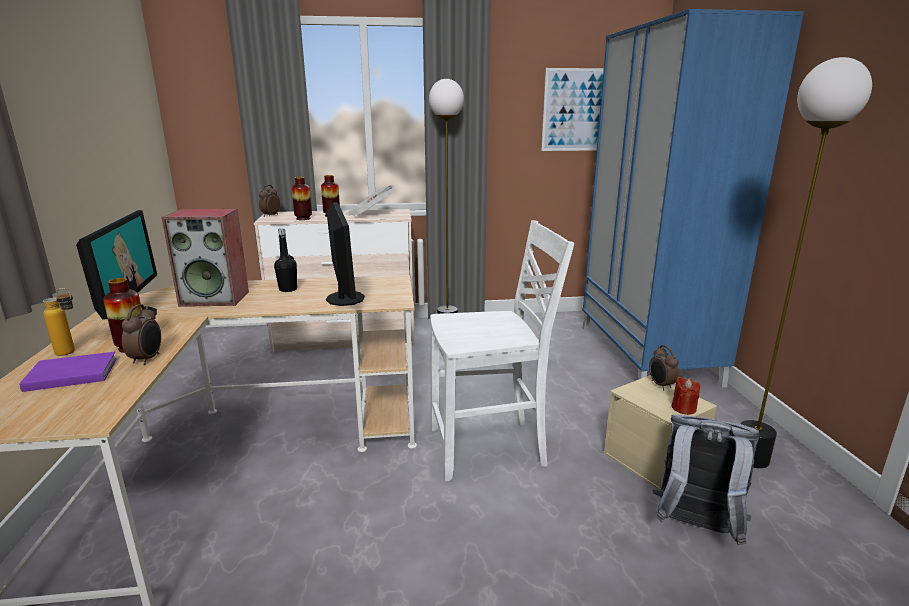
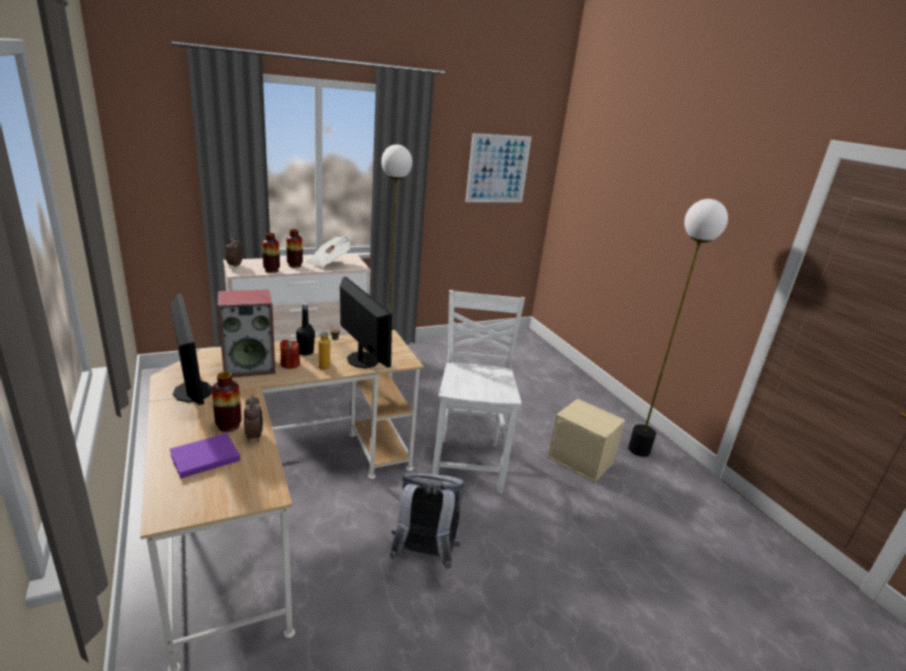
camera: 20 degrees left, 5 degrees up
bottle [43,288,75,356] -> bottle moved to [318,326,340,370]
white chair [430,220,574,482] -> white chair turned 60 degrees counterclockwise [432,290,525,494]
blue wardrobe [582,9,804,388] -> none
alarm clock [649,345,679,390] -> none
grey backpack [652,415,759,545] -> grey backpack moved to [390,473,464,569]
red candle [672,377,700,415] -> red candle moved to [280,339,300,369]

